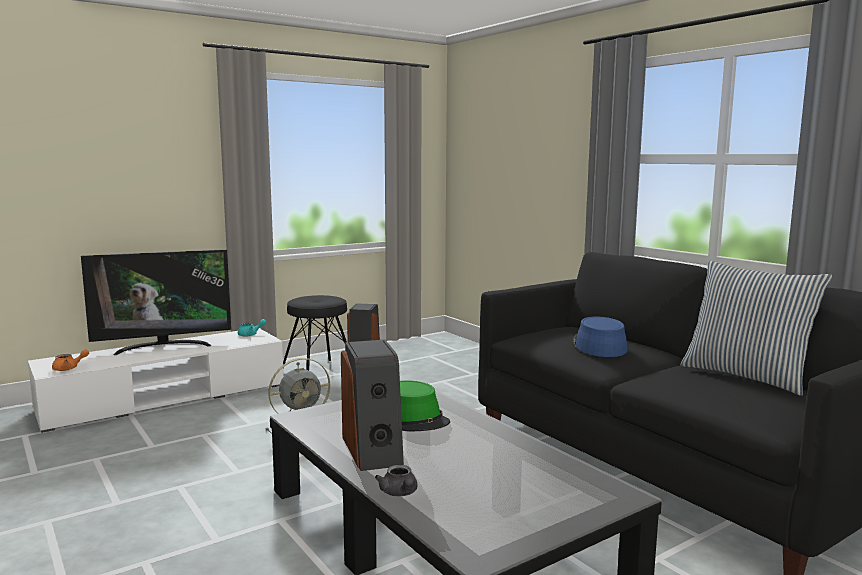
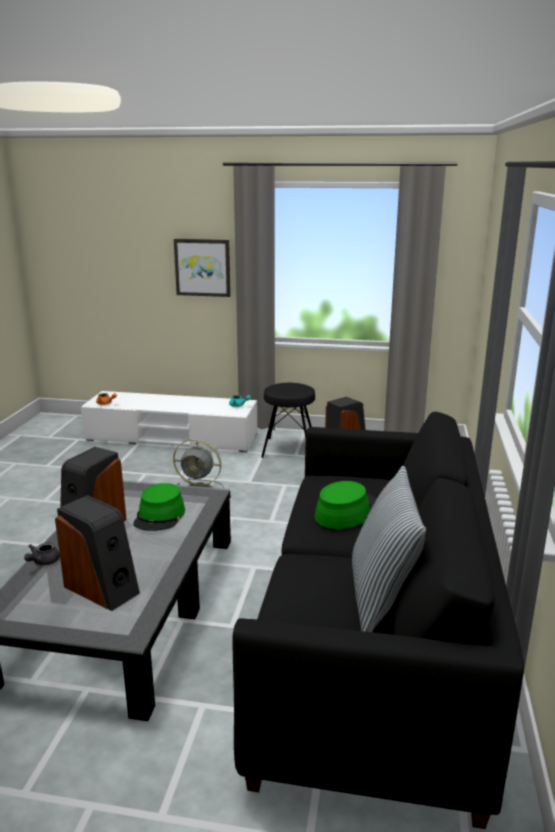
camera: 45 degrees right, 10 degrees up
television [81,249,231,355] -> none
blue hat [572,317,628,357] -> green hat [315,481,377,529]
none -> speaker [55,495,140,611]
none -> picture [174,239,231,297]

